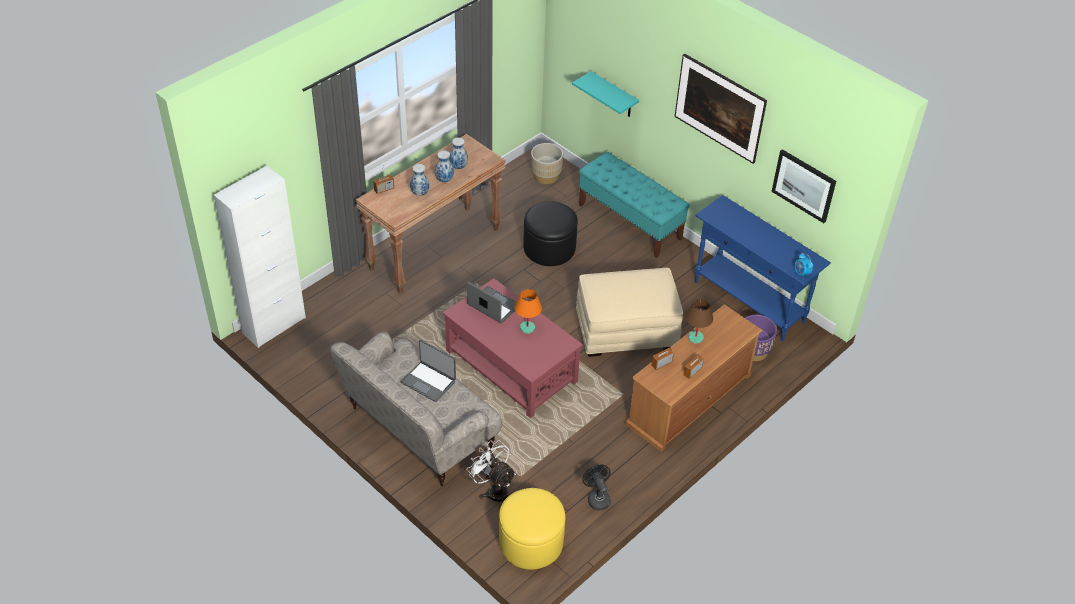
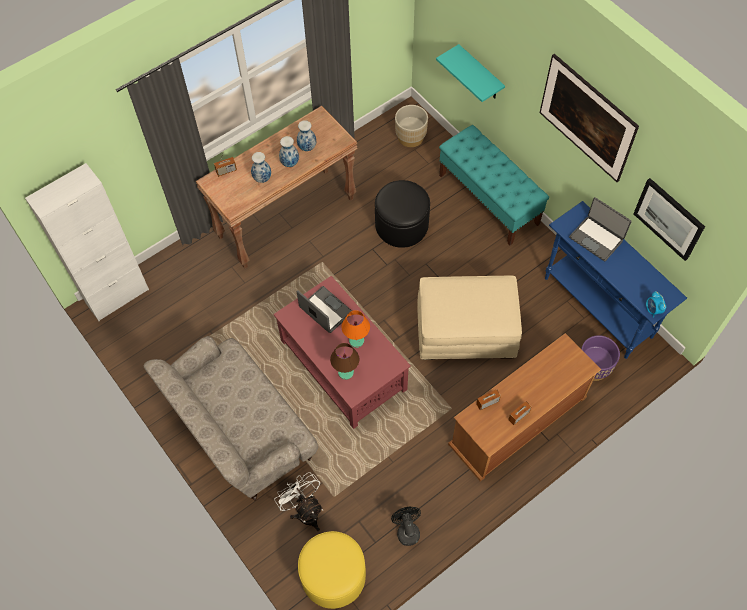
camera: 10 degrees right, 15 degrees up
laptop [401,339,456,402] -> laptop moved to [569,197,632,261]
brown table lamp [685,299,713,344] -> brown table lamp moved to [330,343,359,380]

